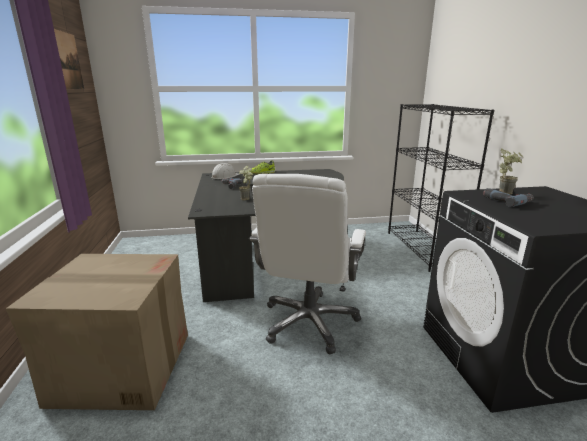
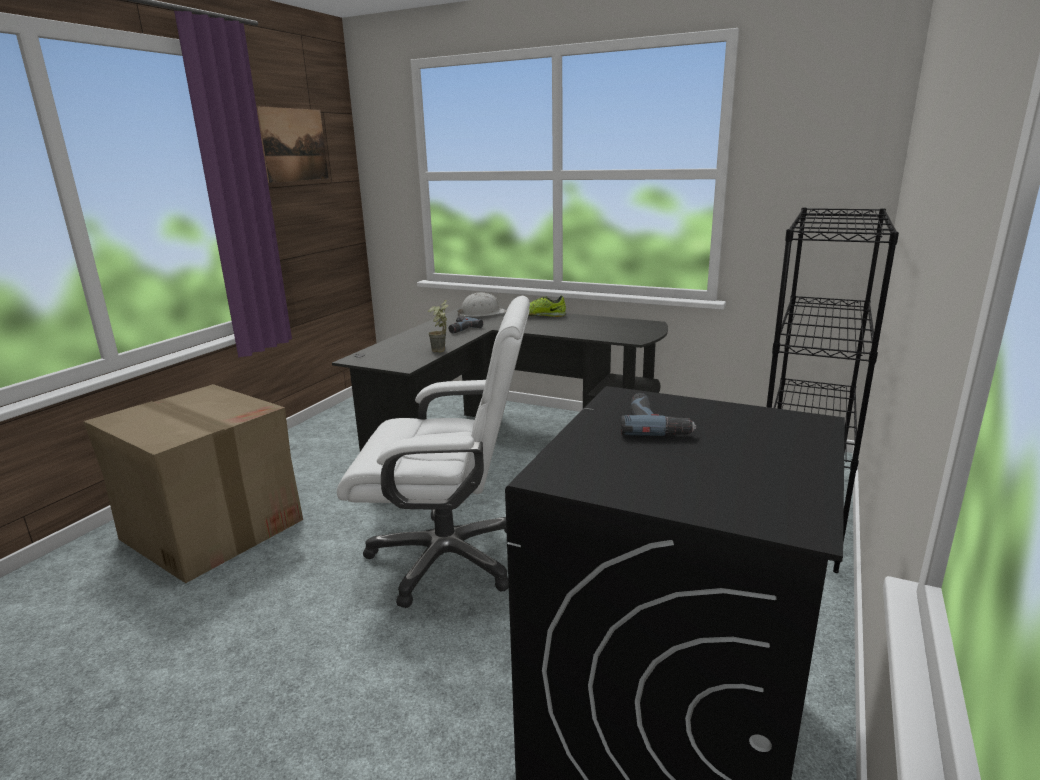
camera: 35 degrees right, 0 degrees up
white office chair [249,174,366,354] -> white office chair turned 135 degrees counterclockwise [337,296,530,608]
potted plant [499,149,523,195] -> none

